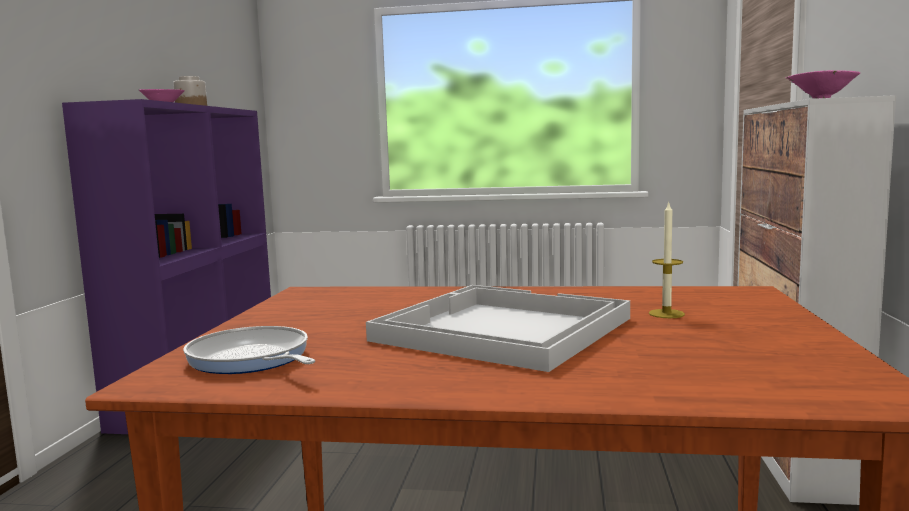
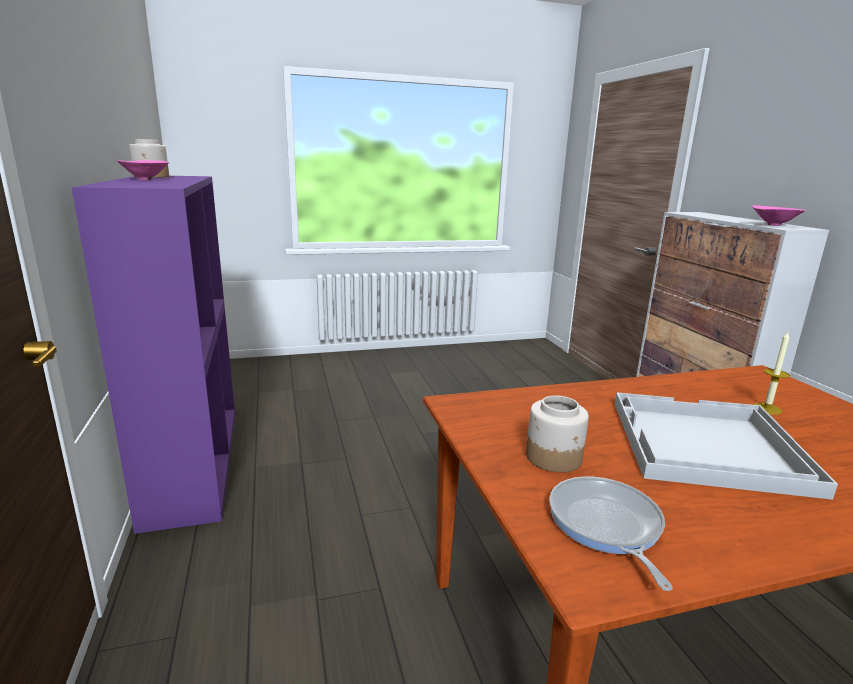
camera: 25 degrees left, 10 degrees up
frying pan [183,326,315,374] -> frying pan turned 60 degrees clockwise [549,477,672,591]
none -> jar [526,395,589,472]

